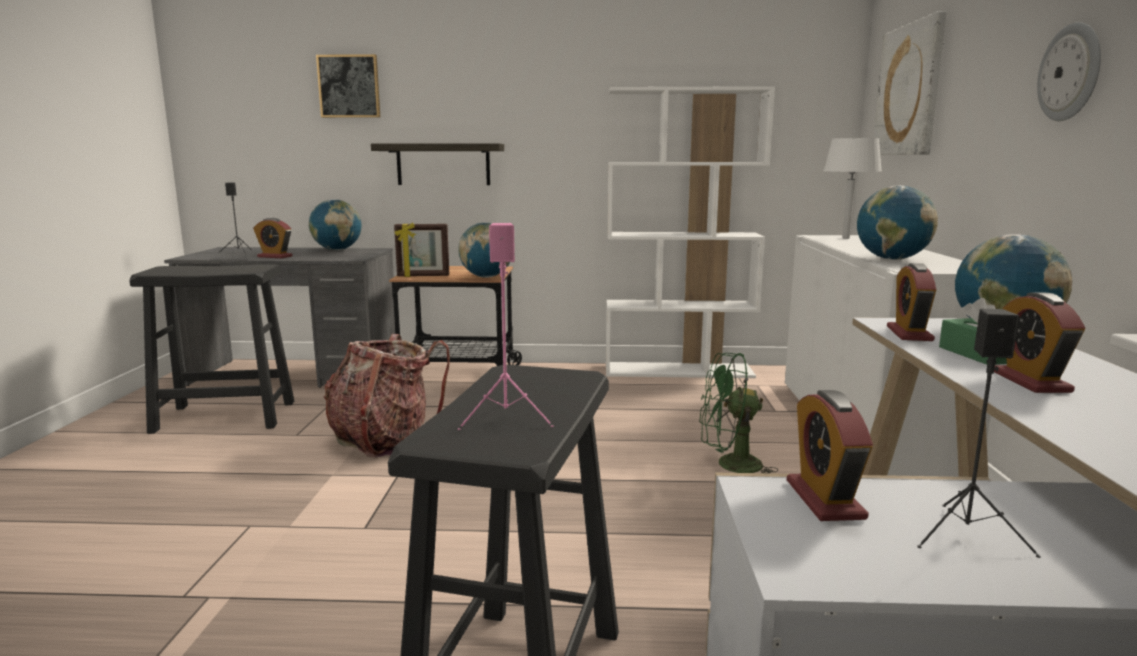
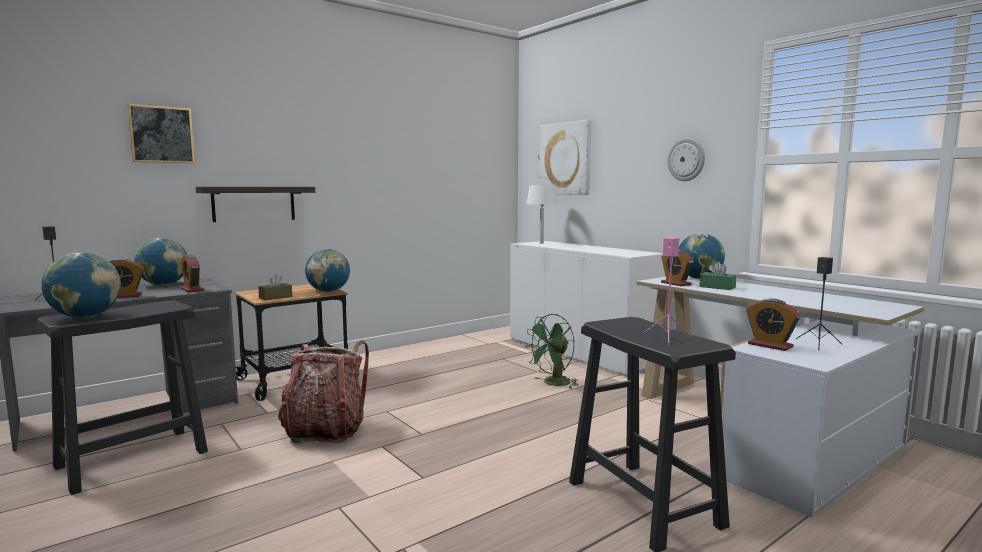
camera: 40 degrees left, 5 degrees down
picture frame [394,223,449,277] -> brown tissue box [258,274,292,300]
white bookcase [606,86,775,378] -> none
globe [857,185,938,260] -> globe moved to [42,253,121,318]
alarm clock [994,292,1085,393] -> alarm clock moved to [180,254,204,293]

